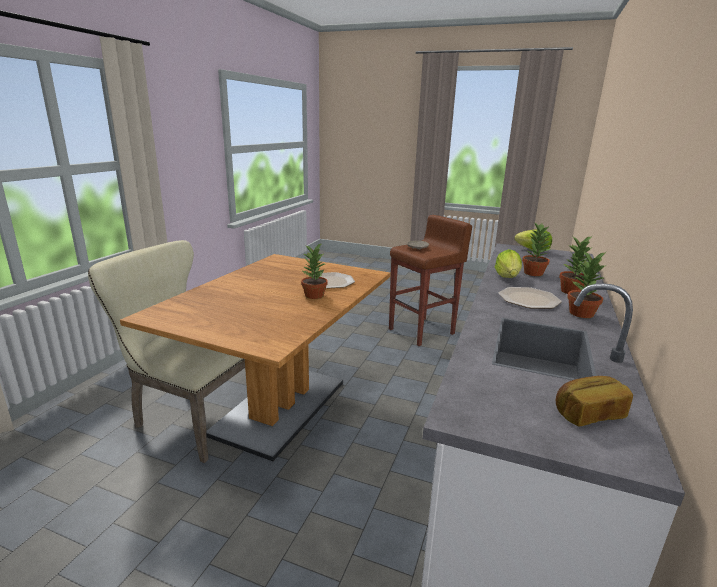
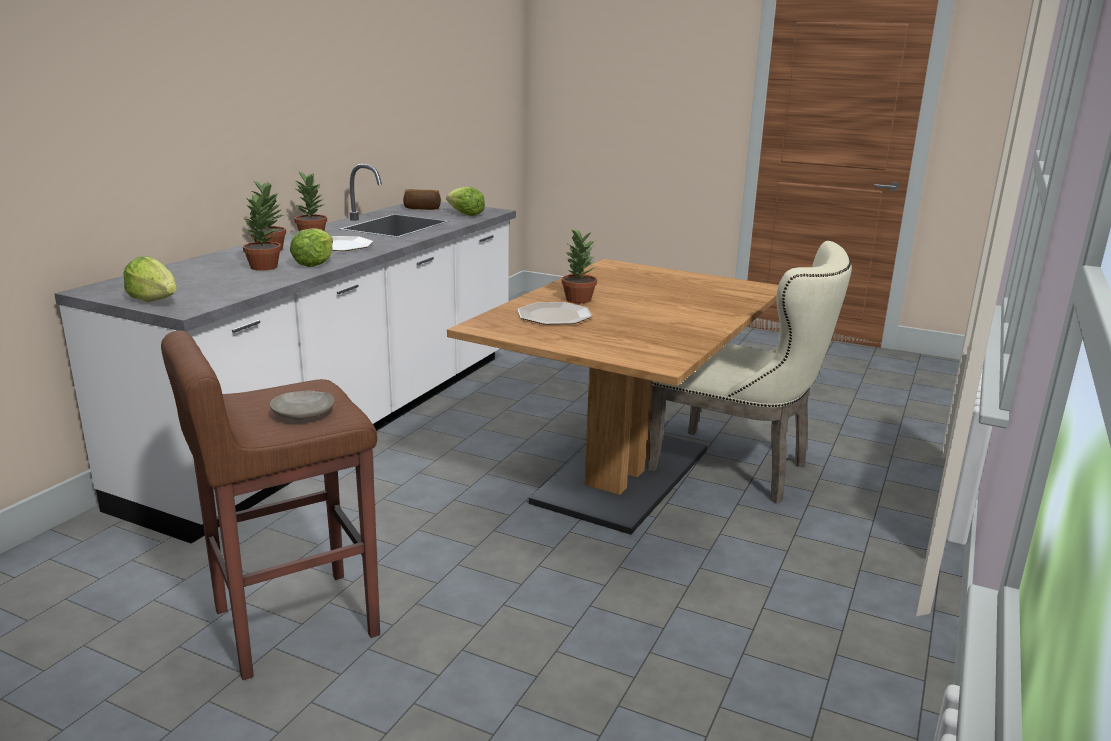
camera: 175 degrees left, 0 degrees up
none -> lettuce [446,187,485,216]

